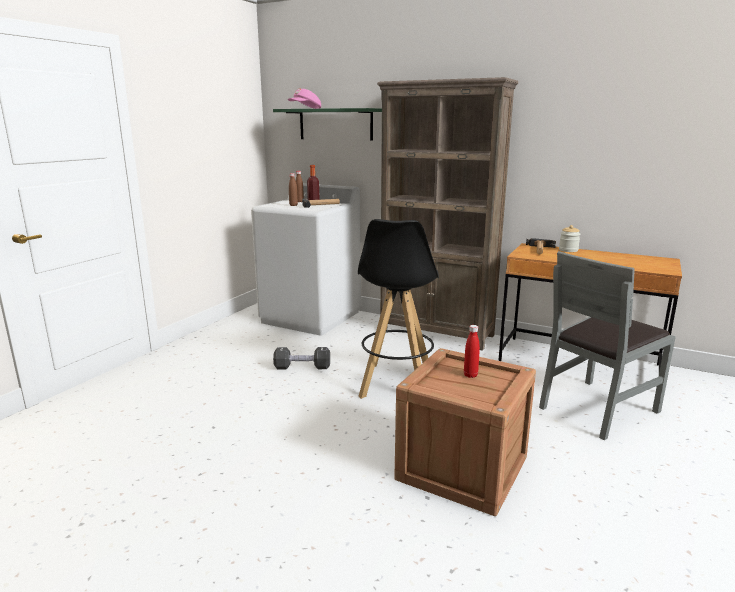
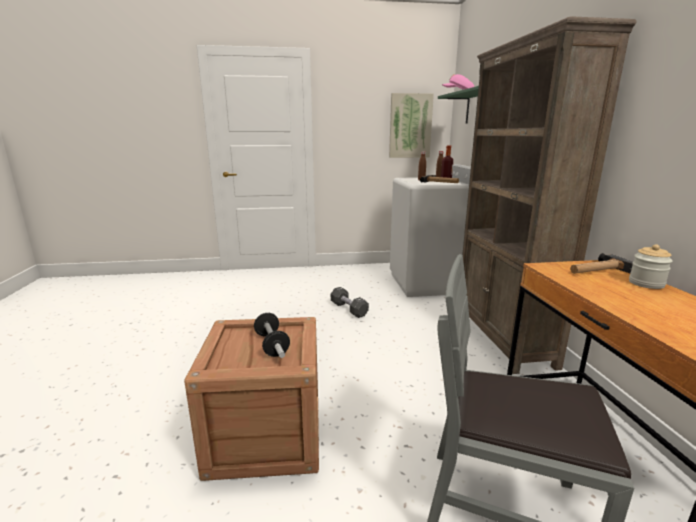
camera: 55 degrees right, 0 degrees up
black stool [358,219,439,399] -> none
red bottle [464,325,480,378] -> dumbbell [254,313,290,358]
none -> picture [389,93,434,158]

